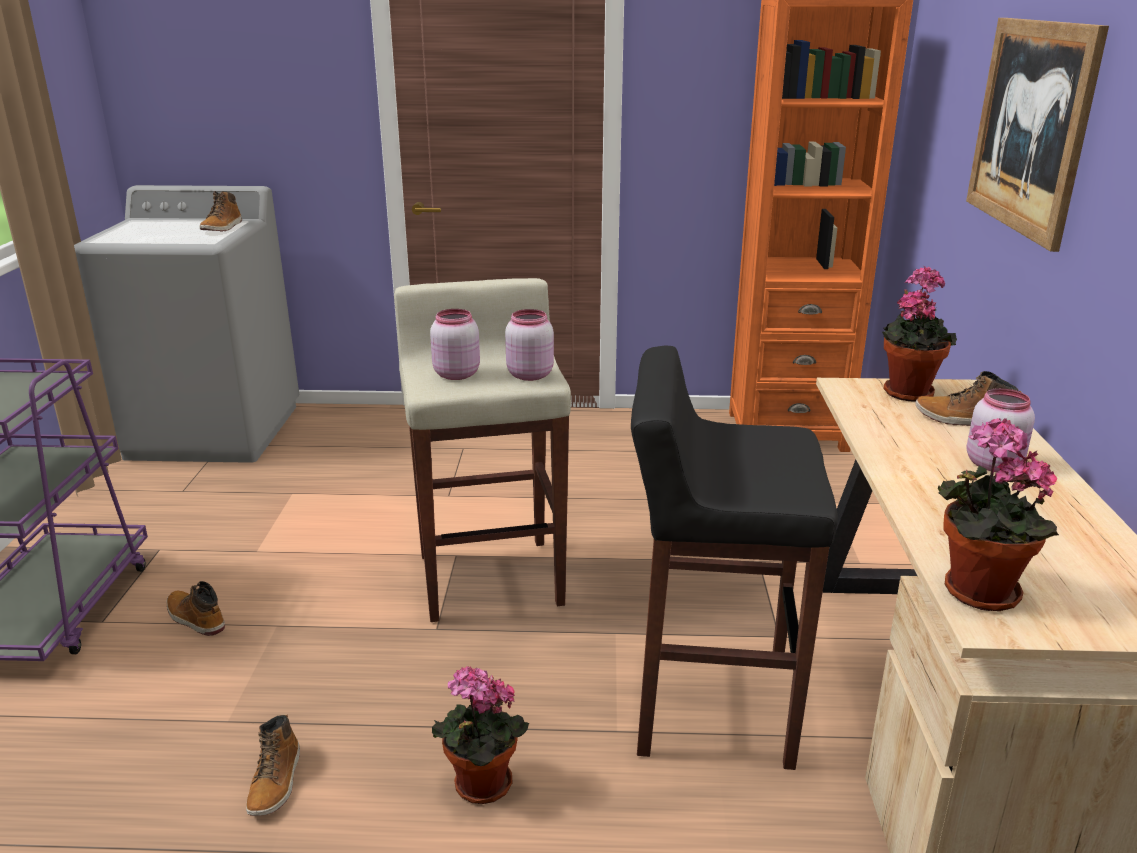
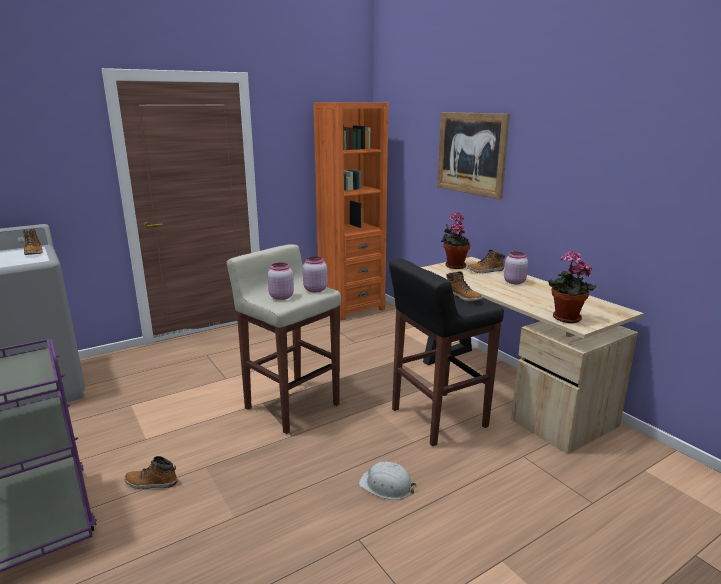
camera: 35 degrees left, 5 degrees down
boot [246,715,300,816] -> boot moved to [446,271,482,301]
potted plant [431,666,529,804] -> white hard hat [359,462,417,500]

